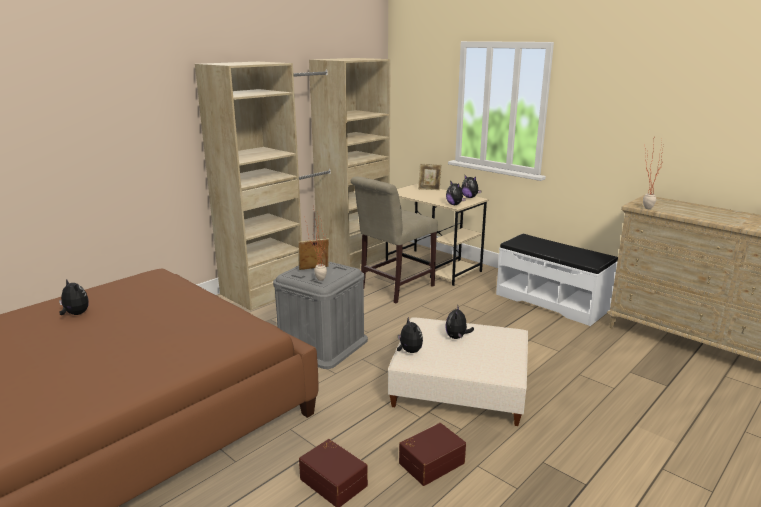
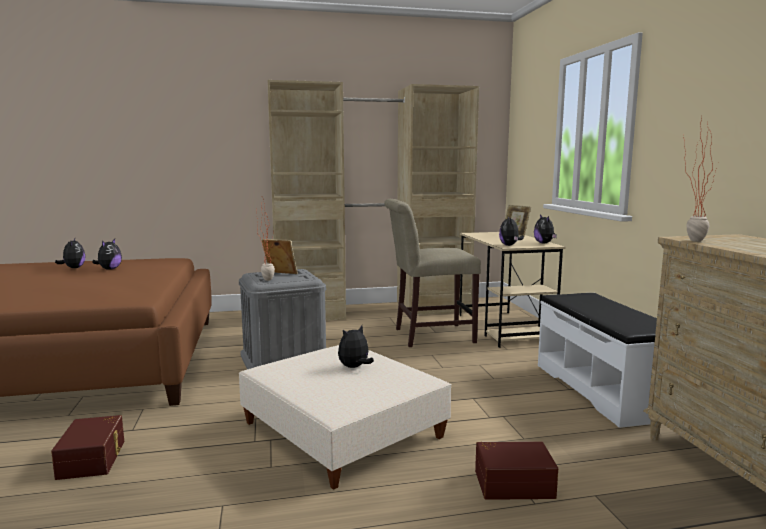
camera: 35 degrees right, 10 degrees down
plush toy [397,317,423,353] -> plush toy moved to [92,239,122,270]
brown storage box [399,423,466,486] -> brown storage box moved to [475,441,558,500]

